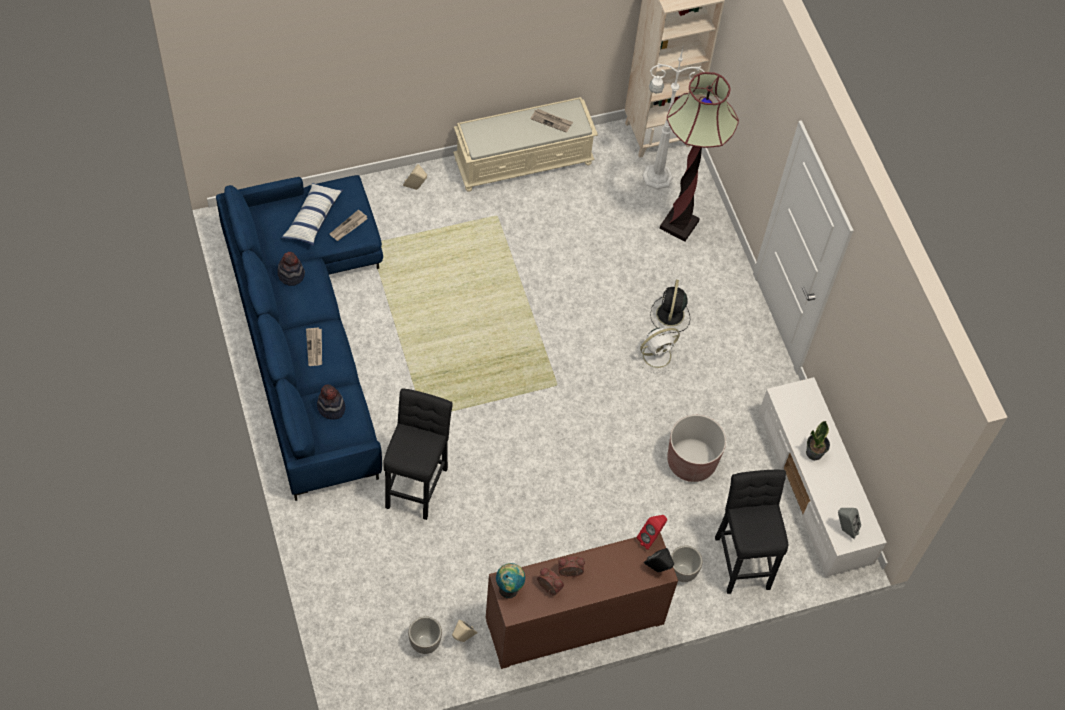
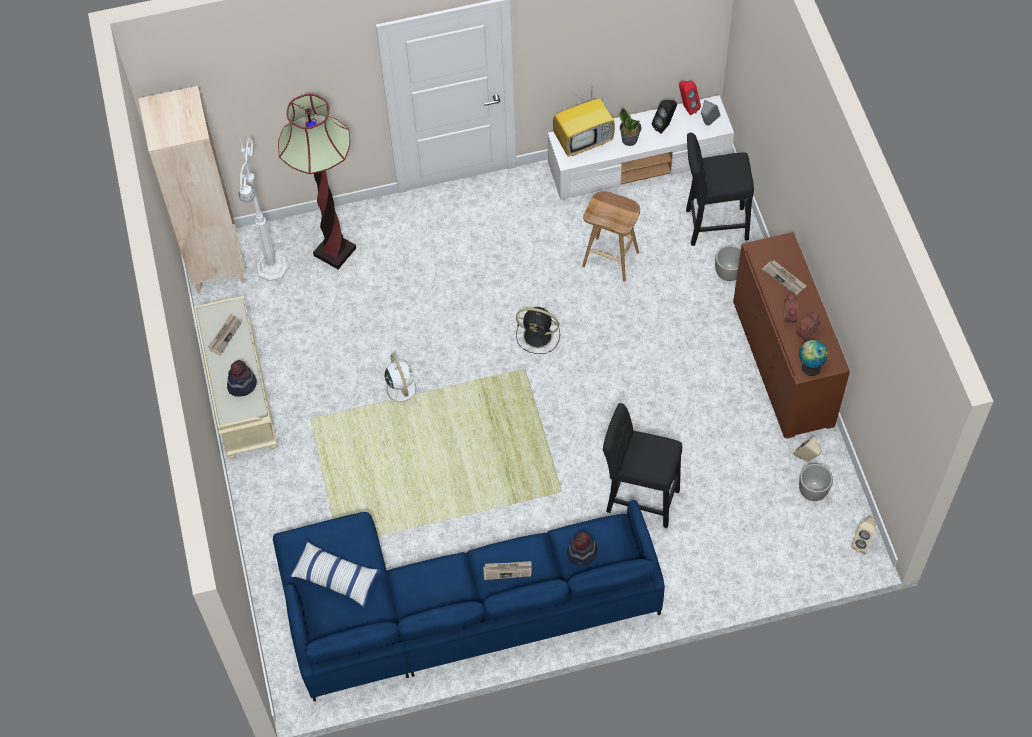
camera: 80 degrees left, 0 degrees up
hat [277,252,305,286] -> hat moved to [227,360,257,397]
newspaper [330,210,367,241] -> newspaper moved to [762,260,807,295]
beige speaker [403,164,427,190] -> beige speaker moved to [851,517,876,554]
white fan [634,328,680,373] -> white fan moved to [378,354,423,410]
red speaker [637,515,667,550] -> red speaker moved to [679,81,701,115]
black speaker [644,548,674,572] -> black speaker moved to [652,100,677,134]
black fan [650,280,690,333] -> black fan moved to [516,307,560,354]
brown planter [667,415,726,482] -> brown stool [582,191,640,282]
none -> television [553,86,615,157]

